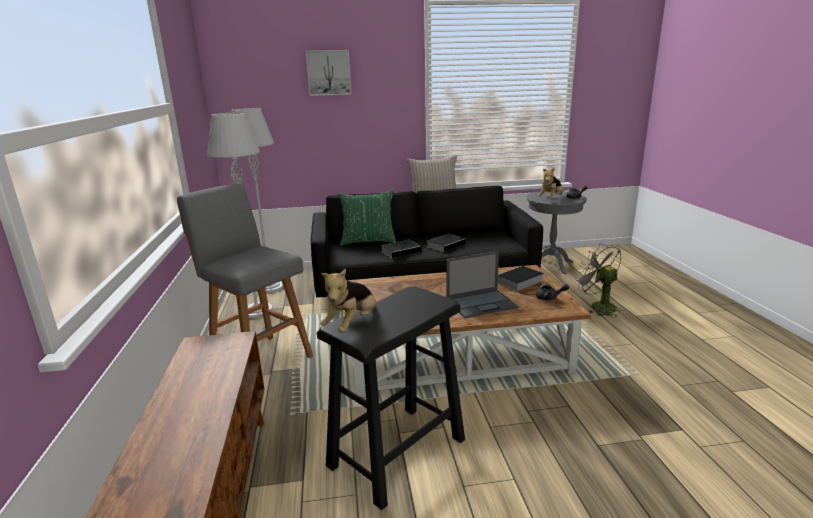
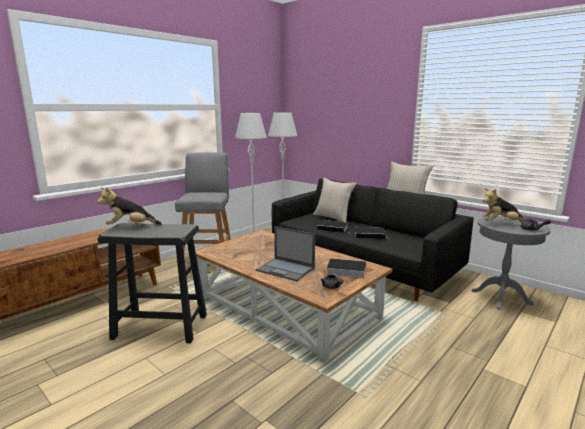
camera: 50 degrees right, 5 degrees down
picture [306,50,351,96] -> none
green pillow [338,190,396,245] -> beige pillow [313,178,357,222]
grey fan [575,244,621,317] -> none

